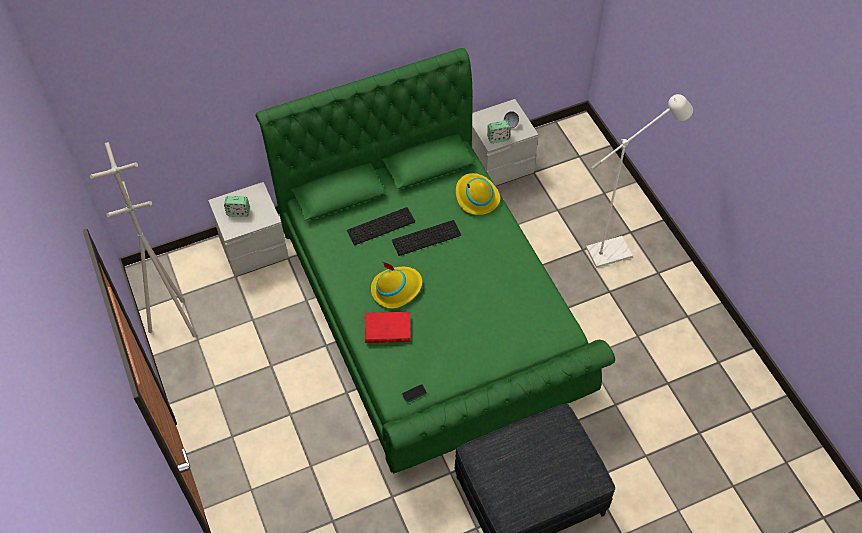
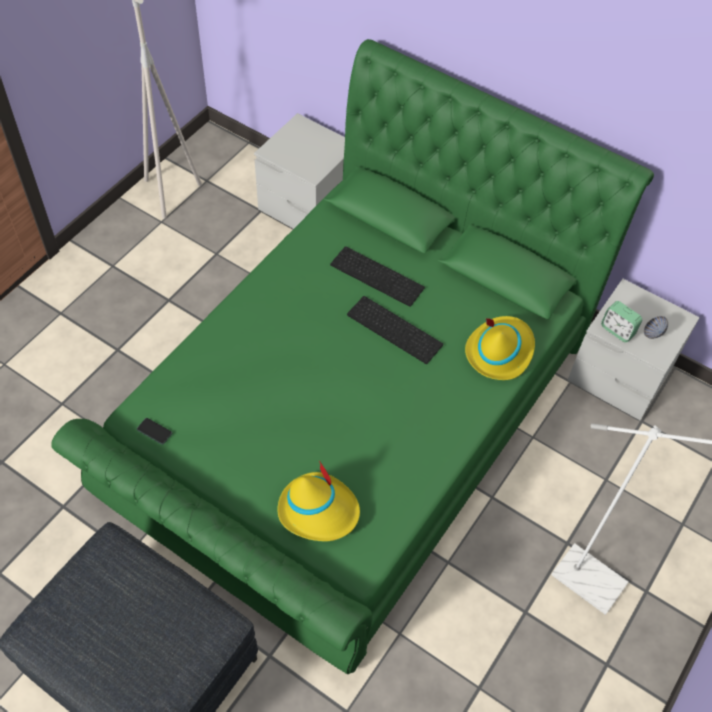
camera: 55 degrees right, 0 degrees up
alarm clock [224,196,250,217] -> none
red book [365,312,411,343] -> none
yellow hat [371,262,422,309] -> yellow hat moved to [277,460,360,541]

